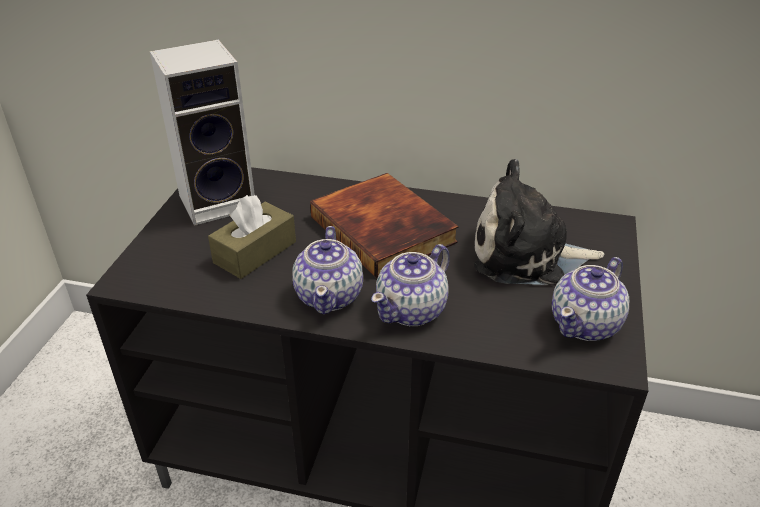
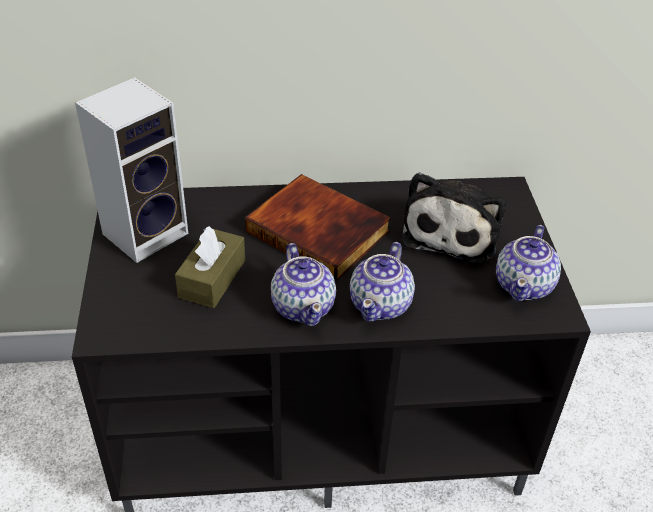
camera: 20 degrees left, 5 degrees up
plush toy [474,159,604,285] -> plush toy turned 60 degrees counterclockwise [401,172,506,264]

